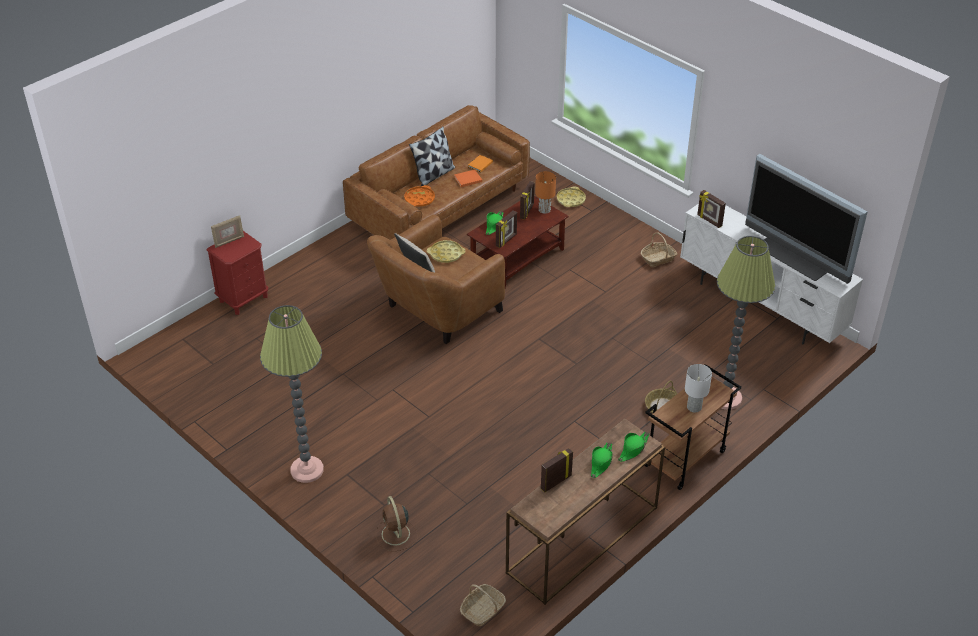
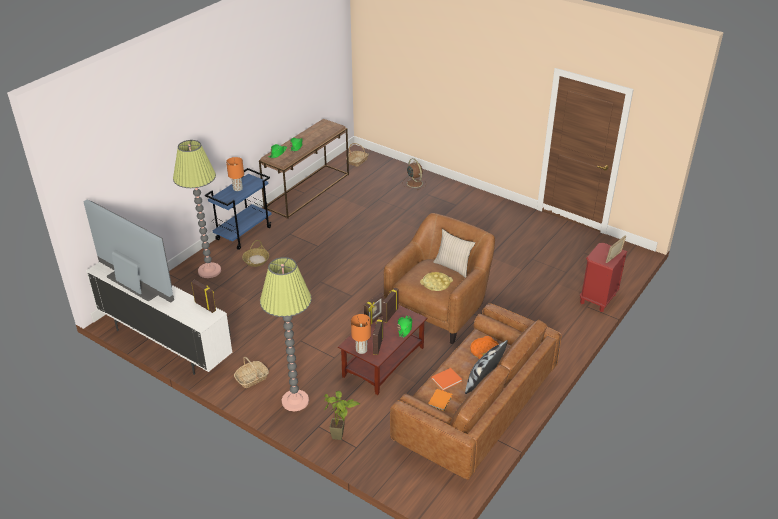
camera: 170 degrees right, 5 degrees down
floor lamp [260,305,324,483] -> floor lamp moved to [260,257,312,411]
picture frame [541,448,573,492] -> picture frame moved to [364,293,385,324]
yellow tray [557,186,586,207] -> potted plant [324,391,360,440]
brown cart [645,364,742,490] -> blue cart [205,168,271,250]
white table lamp [685,364,712,413] -> orange table lamp [226,157,244,191]

